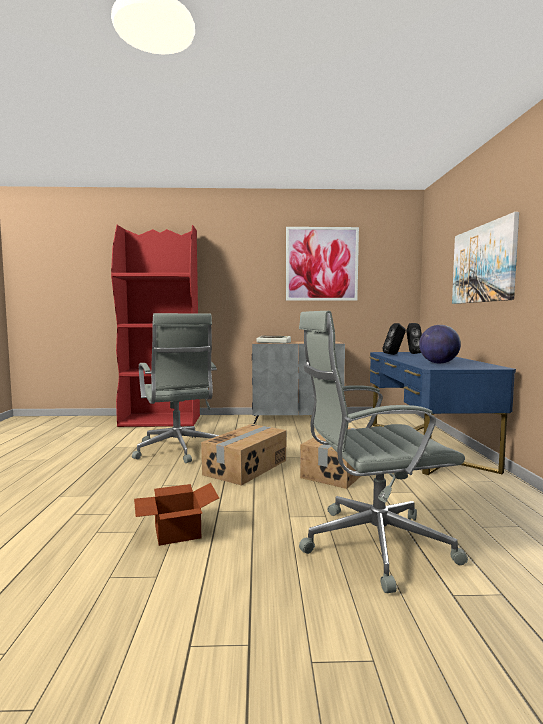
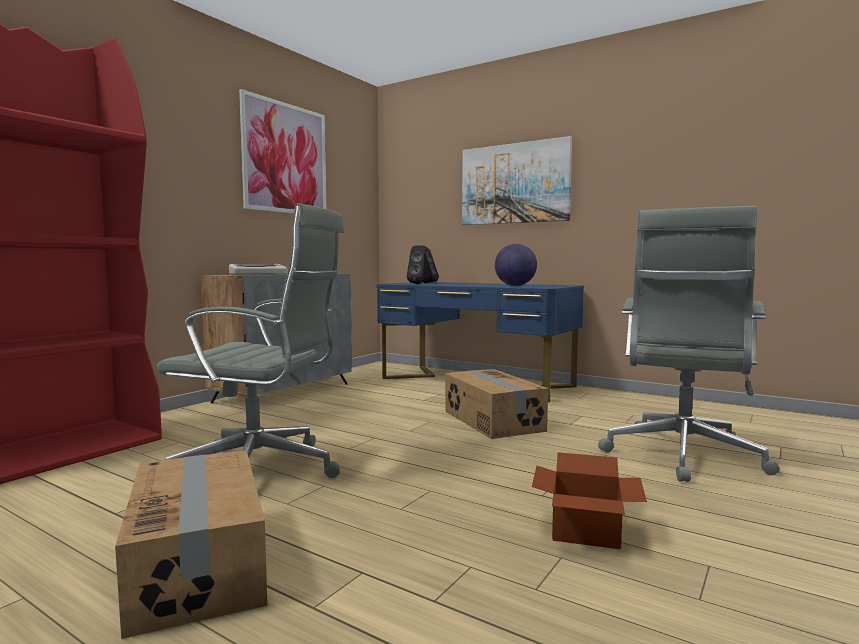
camera: 55 degrees left, 0 degrees up
cardboard box [201,424,287,486] -> cardboard box moved to [115,450,267,639]

